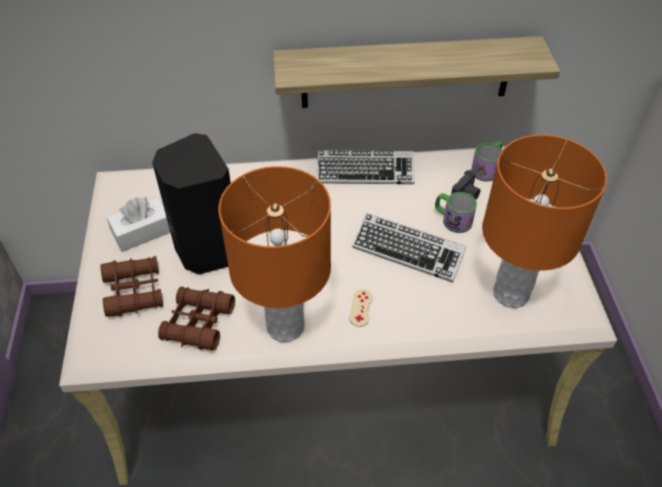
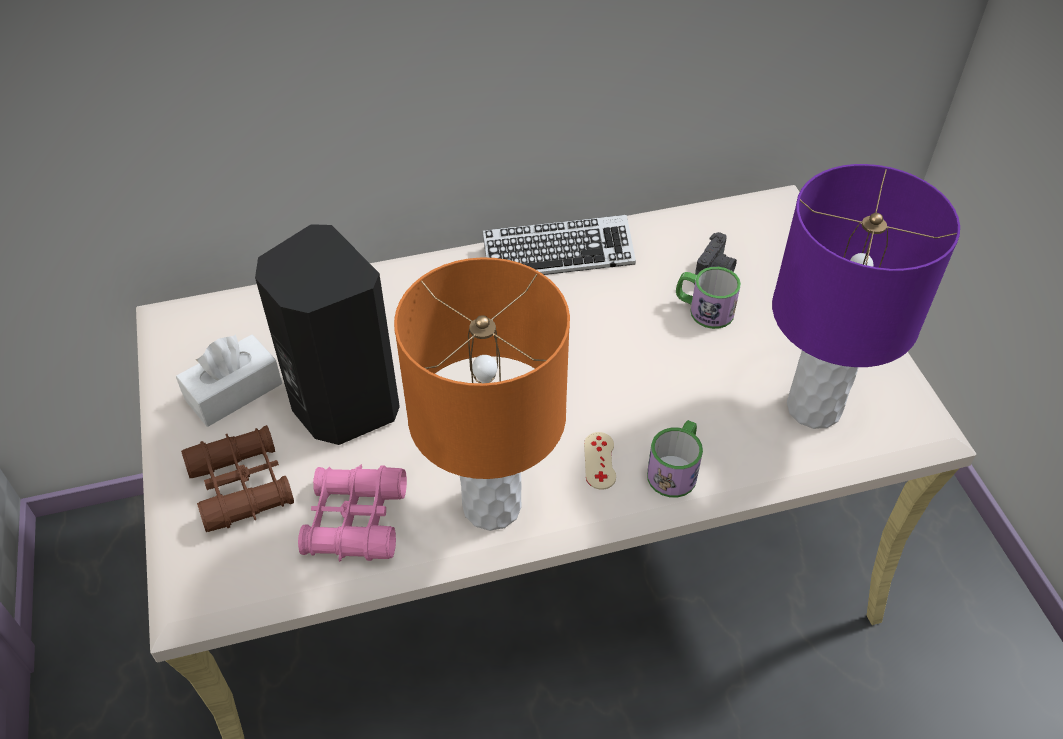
camera: 10 degrees left, 0 degrees up
brown binoculars [158,286,235,350] -> pink binoculars [298,464,407,562]
shelf [273,36,560,108] -> none
keyboard [352,213,466,283] -> none
mug [471,141,502,182] -> mug moved to [647,420,703,498]
orange table lamp [482,135,607,308] -> purple table lamp [772,164,960,429]

